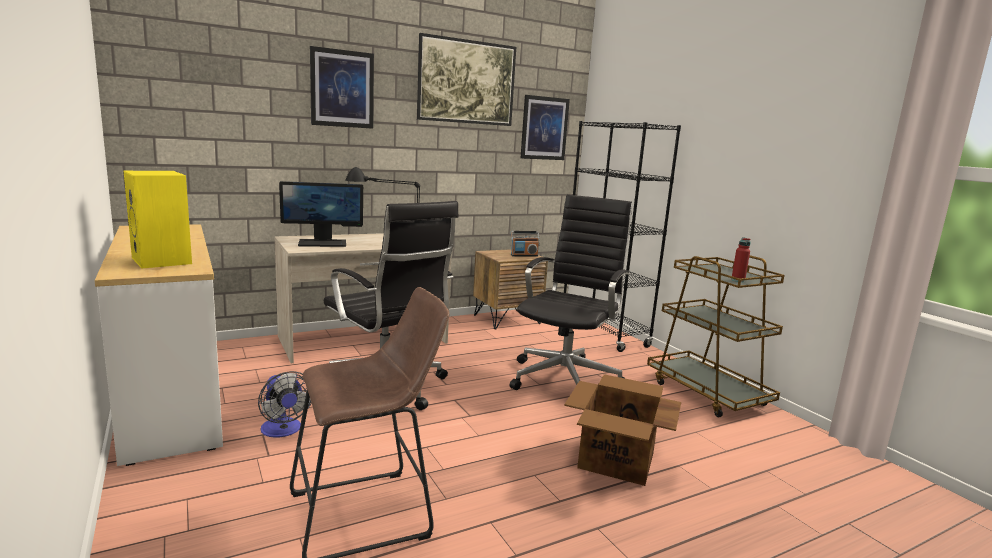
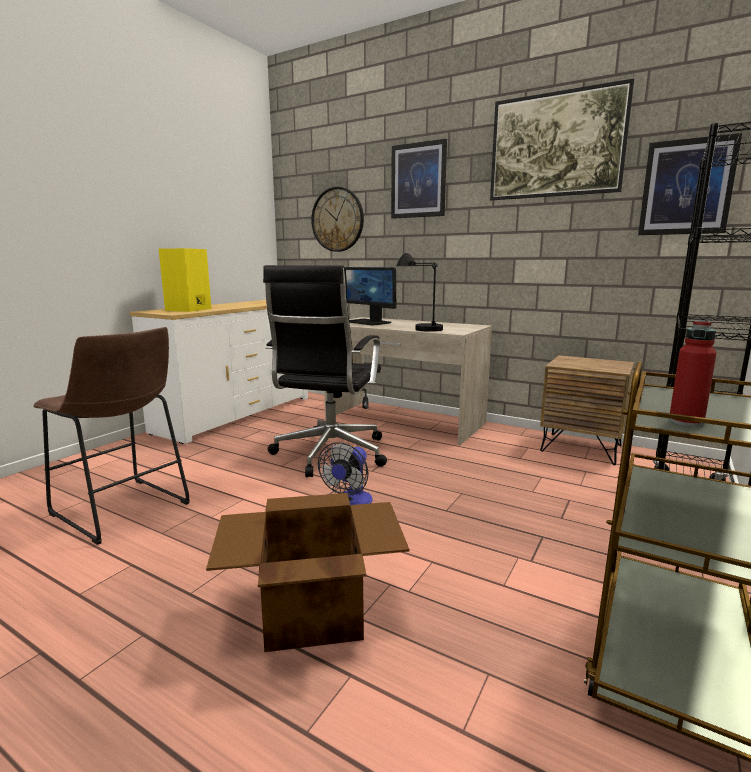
camera: 60 degrees right, 0 degrees up
fan [258,371,312,438] -> fan moved to [318,442,372,505]
black office chair [510,195,632,390] -> none
radio [511,231,540,257] -> none
none -> wall clock [311,187,364,252]

